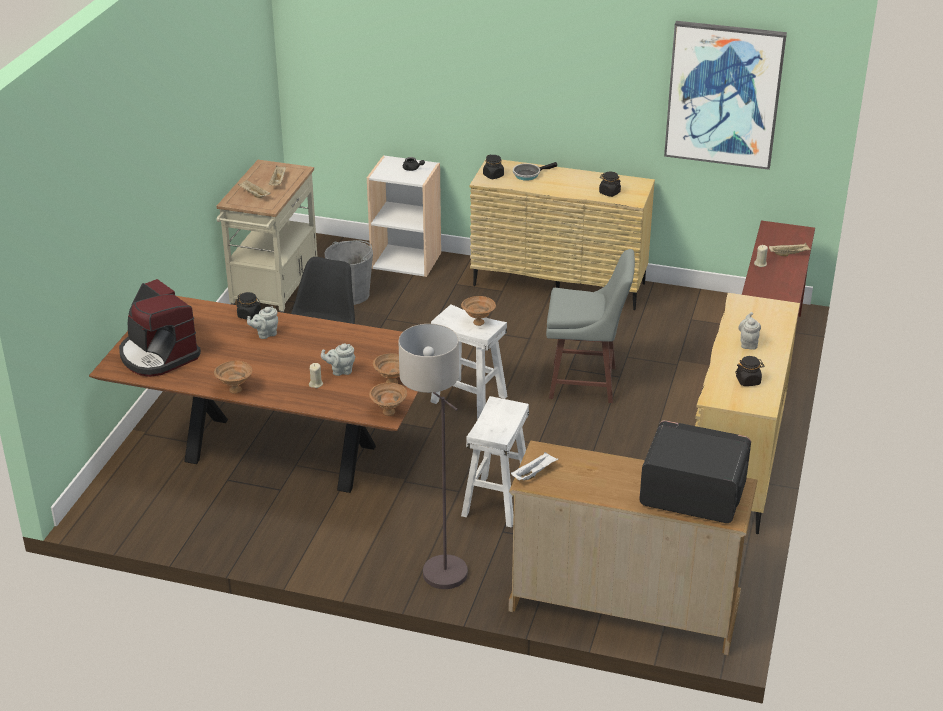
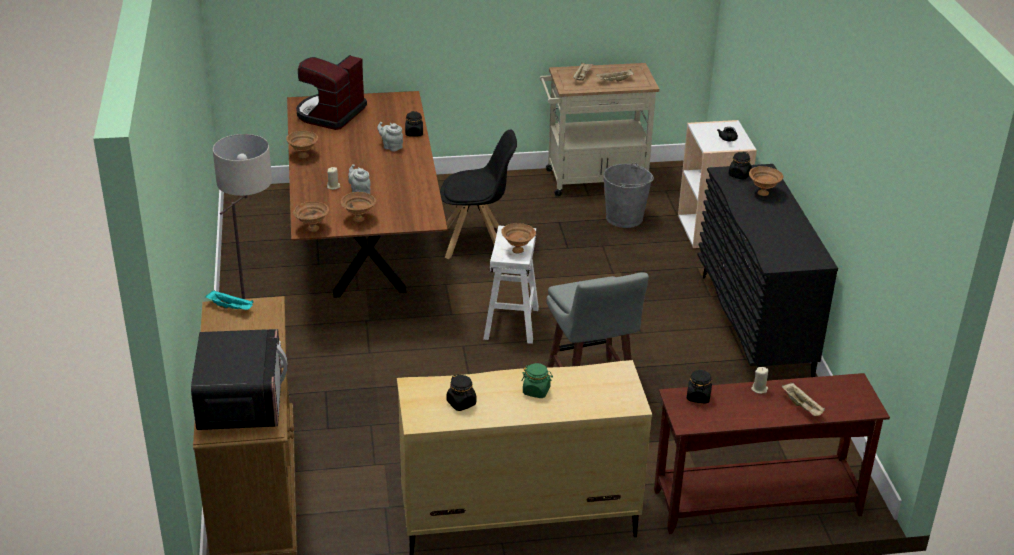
camera: 65 degrees right, 0 degrees up
white stool [461,396,529,528] -> none
beige dresser [469,159,655,310] -> black dresser [698,164,838,377]
white tray [511,452,558,480] -> turquoise tray [206,290,254,310]
frying pan [513,162,557,181] -> brown bowl [749,166,783,196]
black jar [599,172,621,197] -> black jar moved to [687,370,712,404]
picture [664,21,787,170] -> none
grey teapot [738,312,761,350] -> green jar [521,363,553,398]

